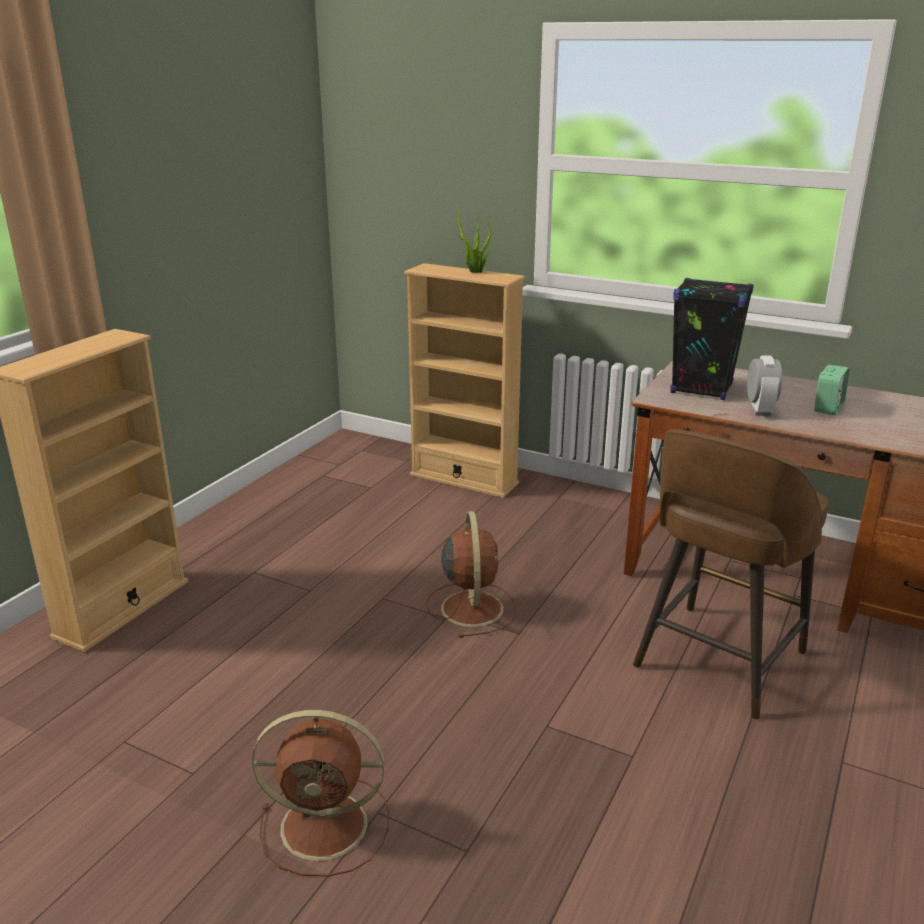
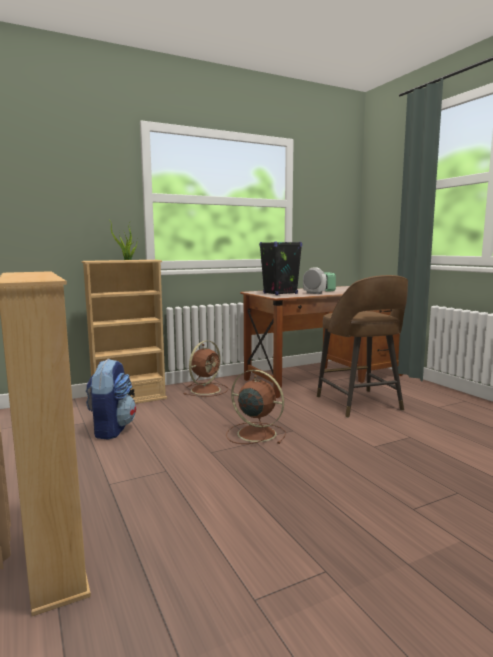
camera: 55 degrees left, 15 degrees down
brown fan [252,710,389,877] -> brown fan moved to [184,341,228,397]
none -> backpack [86,359,136,440]

